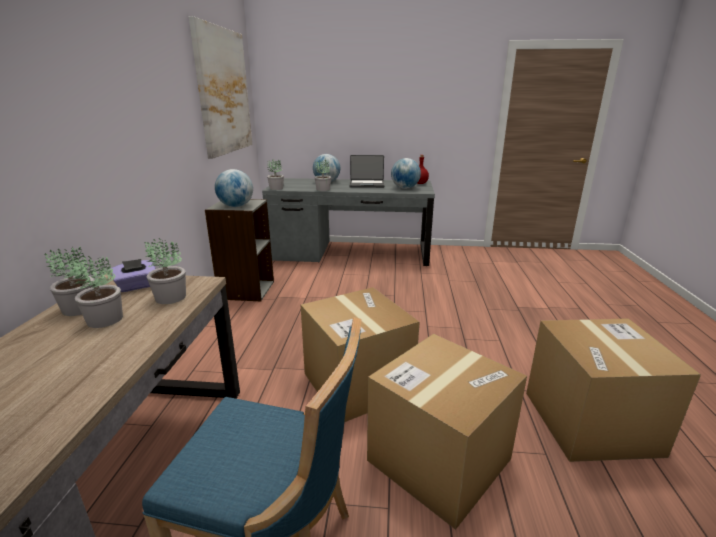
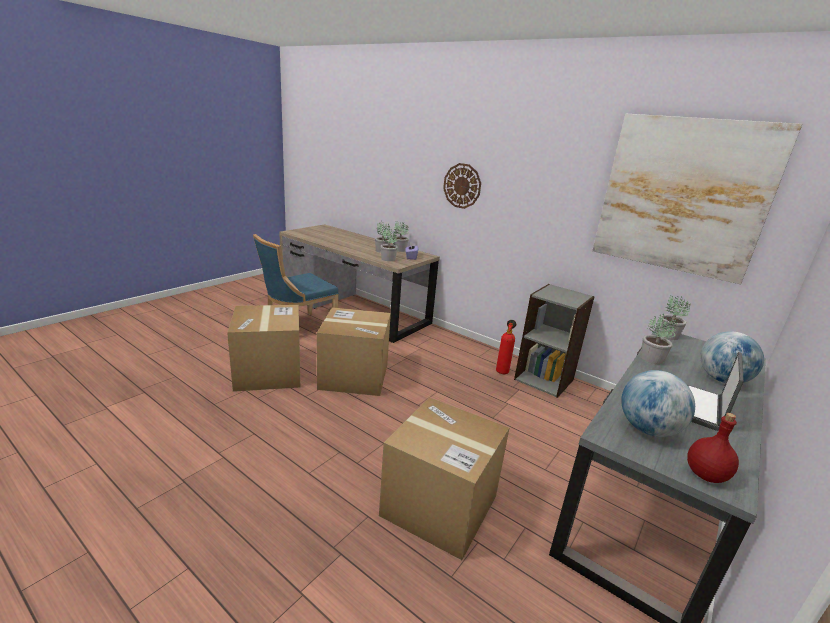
camera: 120 degrees right, 0 degrees up
globe [215,169,253,207] -> none
cardboard box [526,318,701,462] -> cardboard box moved to [379,397,509,560]
none -> wall clock [443,163,481,209]
none -> fire extinguisher [496,320,516,374]

